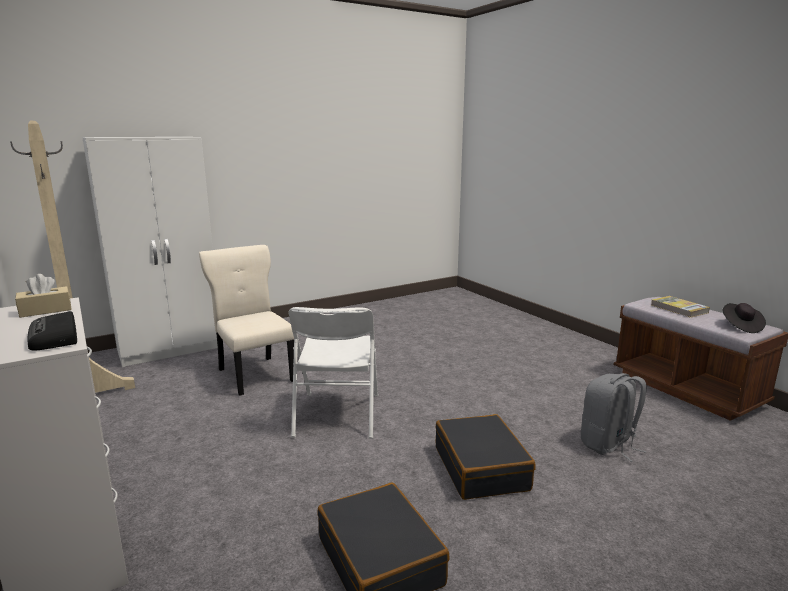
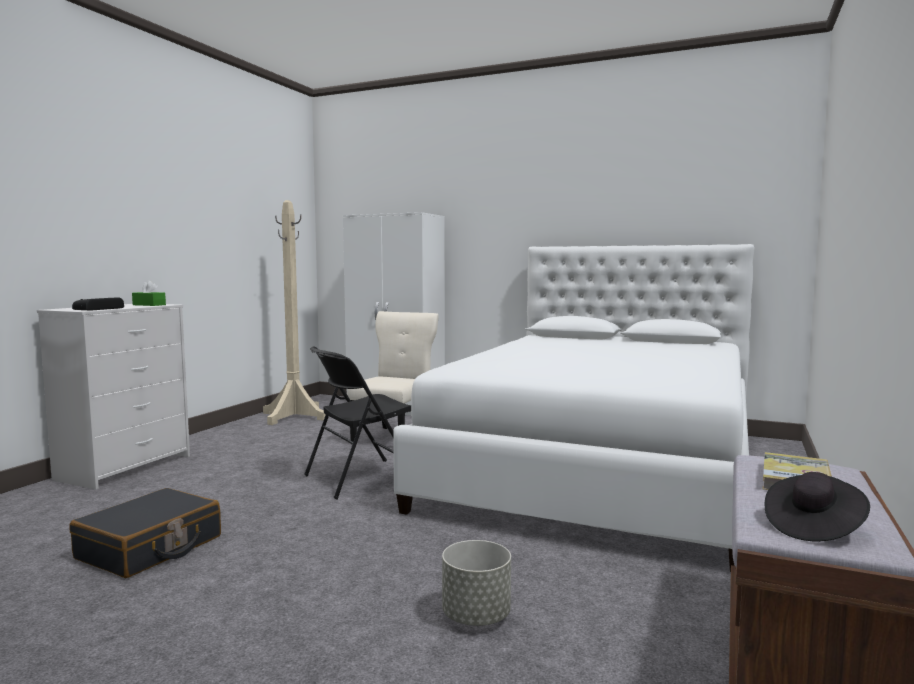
camera: 55 degrees right, 10 degrees down
beige tissue box [15,274,72,318] -> green tissue box [132,280,166,306]
white chair [289,307,378,439] -> black chair [304,347,411,500]
black suitcase [435,414,536,500] -> none
grey backpack [581,373,647,462] -> grey planter [442,540,511,626]
none -> white bed [393,244,754,572]

